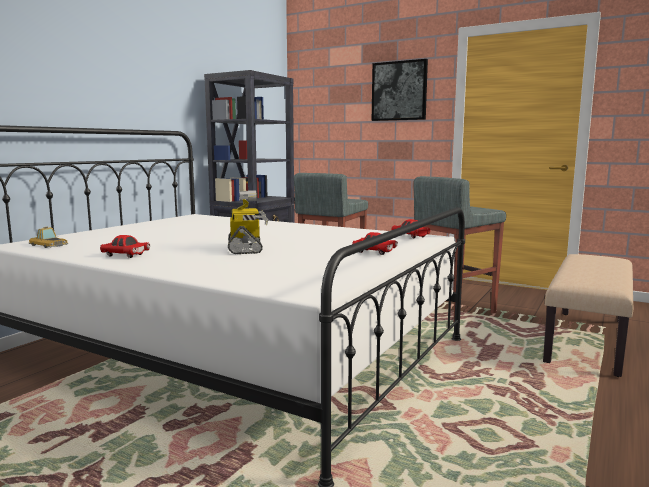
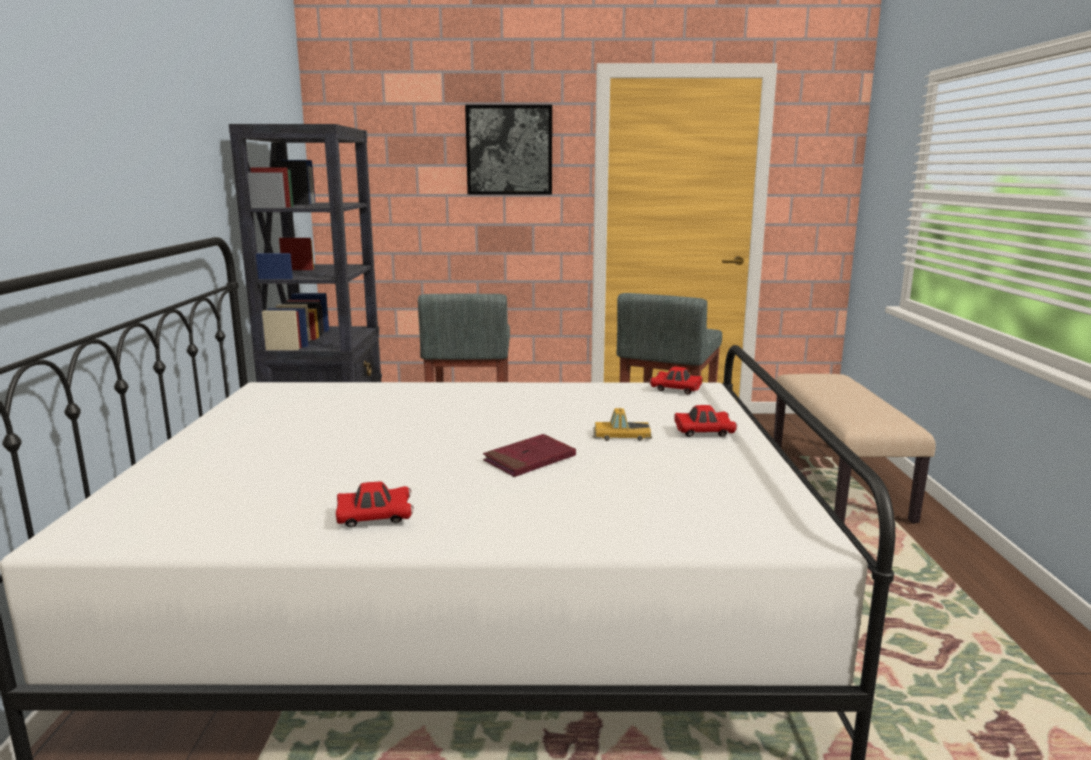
camera: 30 degrees left, 5 degrees up
toy car [28,226,68,248] -> toy car moved to [592,408,652,441]
toy robot [228,190,268,254] -> red book [483,434,576,477]

